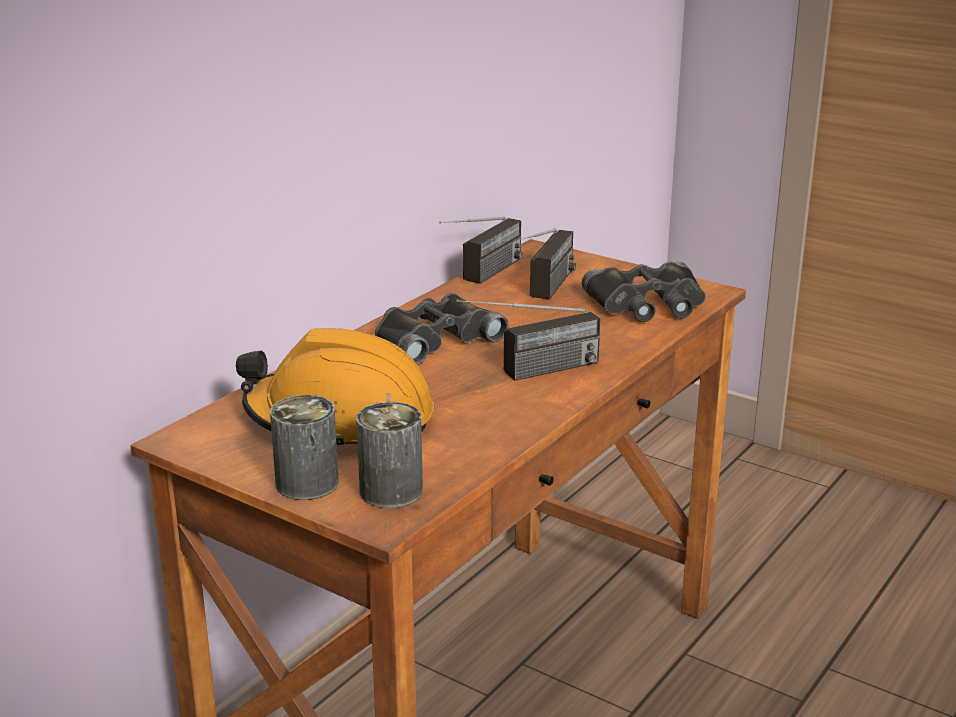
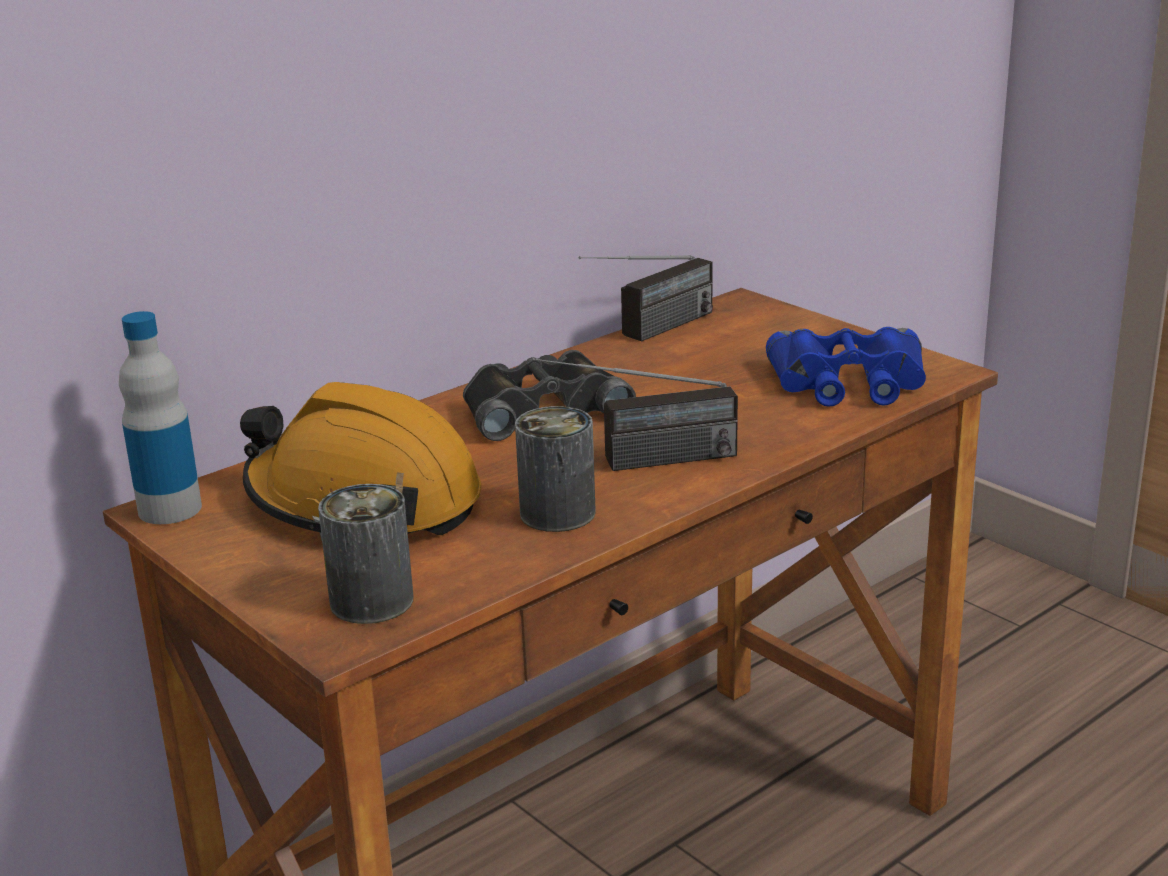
camera: 15 degrees right, 0 degrees up
can [270,395,339,500] -> can moved to [515,406,596,532]
radio [518,228,576,299] -> none
black binoculars [582,262,706,322] -> blue binoculars [766,327,926,407]
none -> bottle [119,311,202,524]

